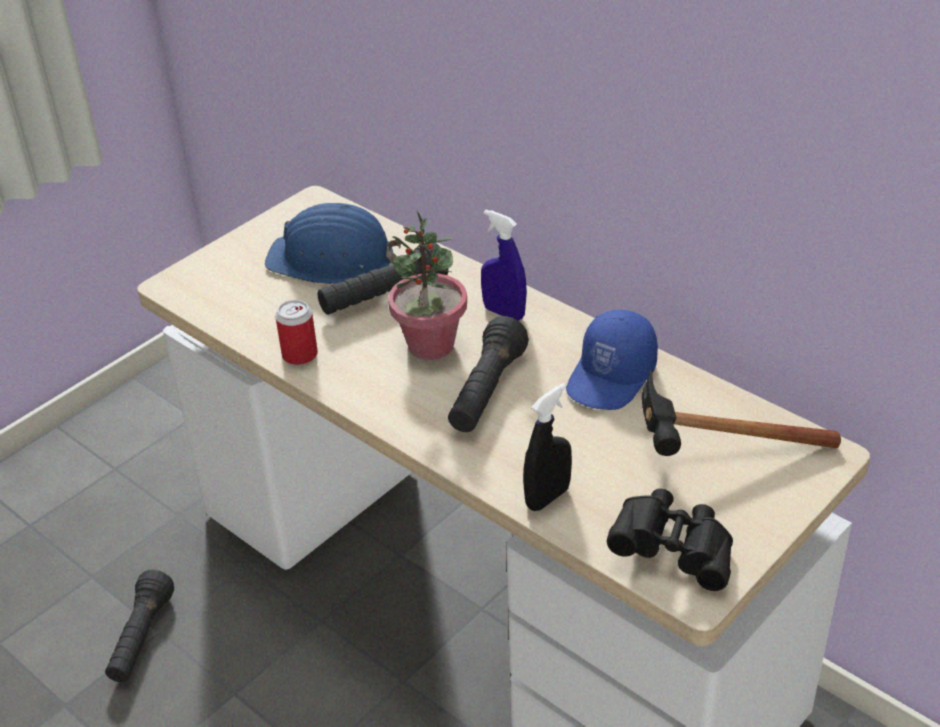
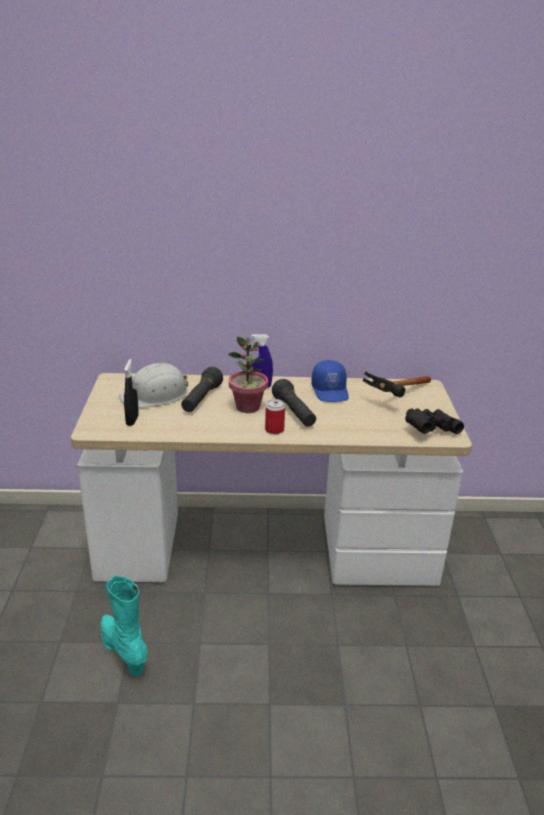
camera: 45 degrees left, 10 degrees down
black flashlight [105,570,174,682] -> turquoise boot [101,575,147,676]
blue hard hat [265,203,401,284] -> white hard hat [119,362,188,408]
can [276,300,318,365] -> can moved to [265,399,285,434]
black spray bottle [523,383,572,511] -> black spray bottle moved to [124,359,139,426]

